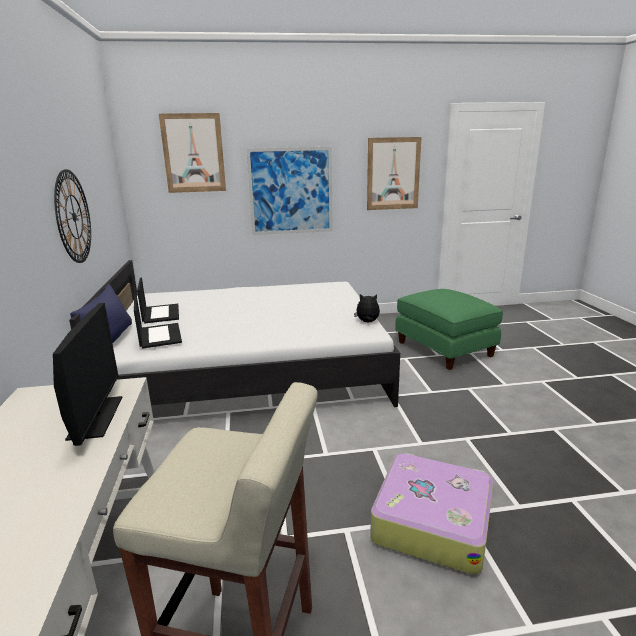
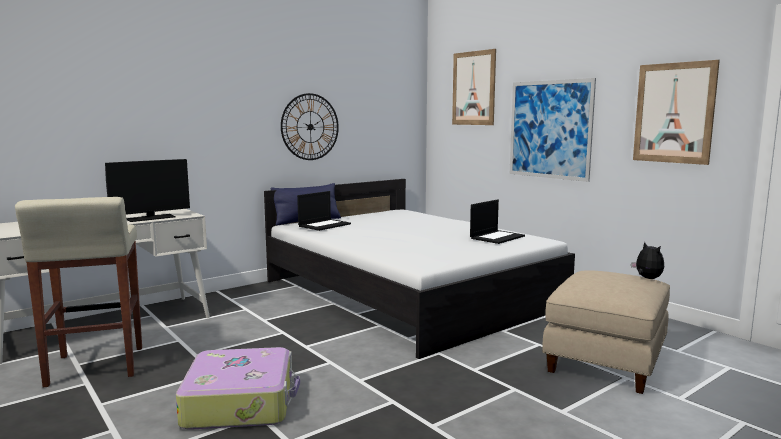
camera: 60 degrees right, 10 degrees down
laptop [137,278,179,323] -> laptop moved to [470,199,525,244]
plush toy [354,294,380,322] -> plush toy moved to [631,242,664,279]
green ottoman [395,289,503,370] -> beige ottoman [542,270,670,394]

